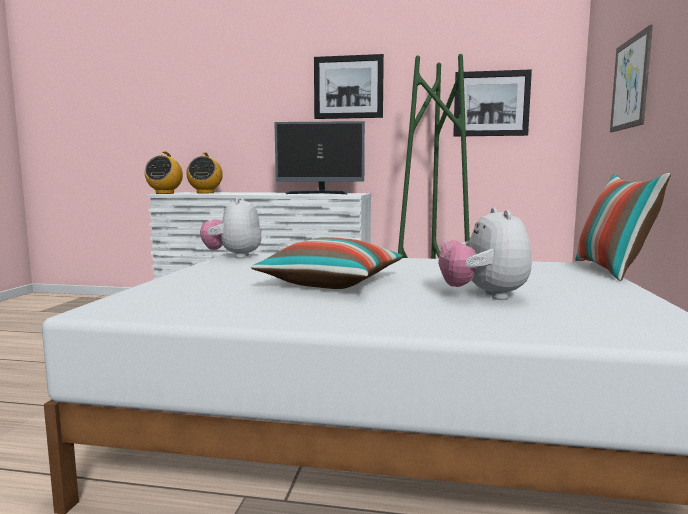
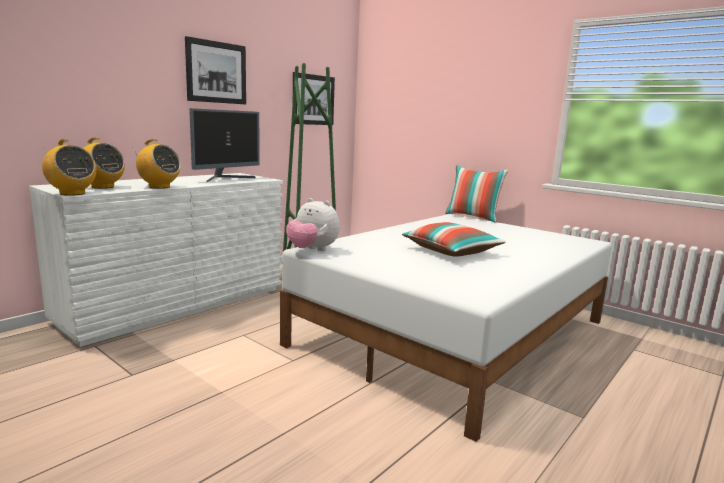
camera: 60 degrees left, 5 degrees up
plush toy [438,207,532,300] -> none
picture [610,25,653,132] -> none
none -> radio [134,139,181,189]

